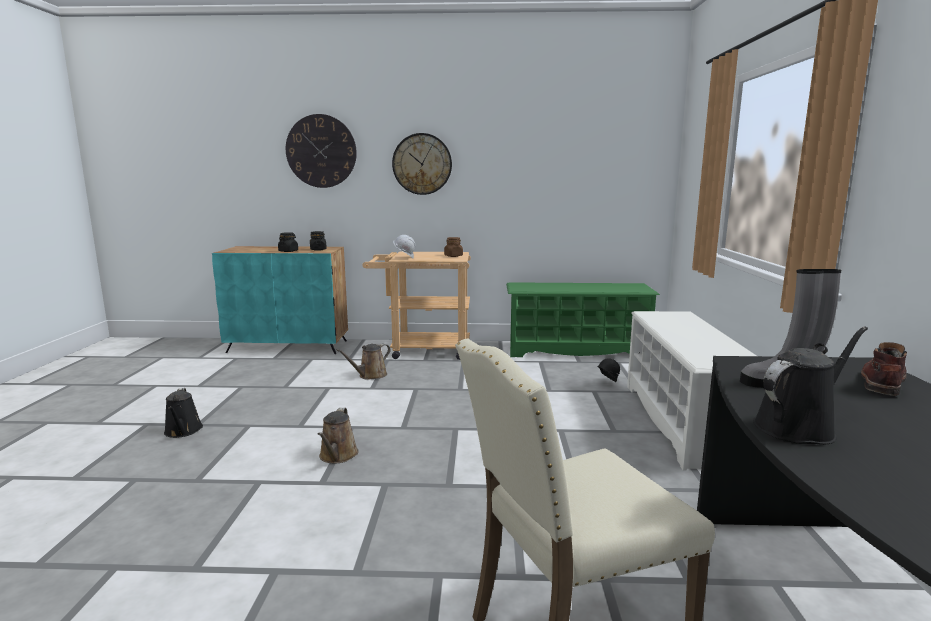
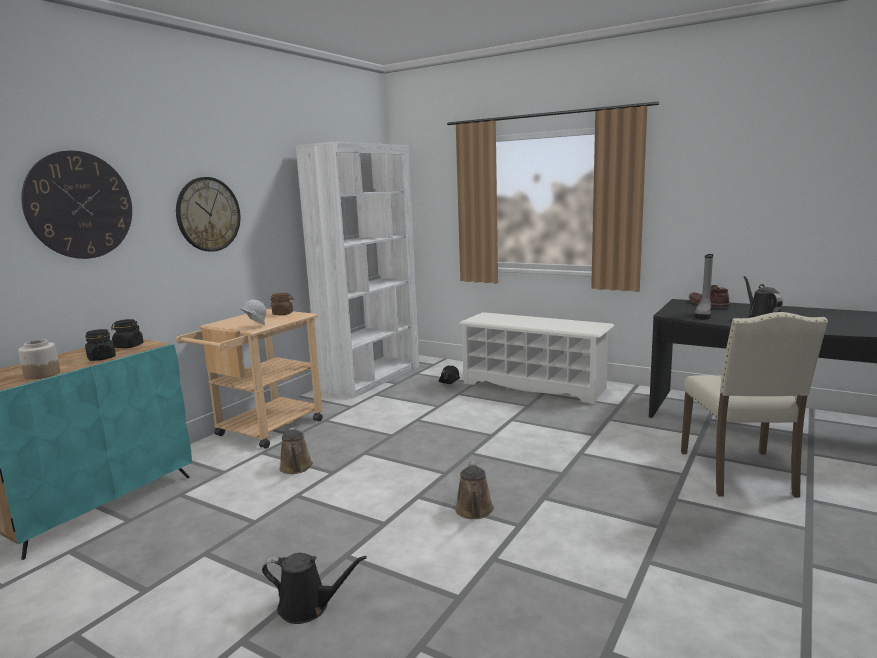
camera: 60 degrees left, 0 degrees up
brown watering can [317,408,359,463] -> brown watering can turned 60 degrees clockwise [455,461,494,519]
green shoe rack [506,282,660,357] -> white bookcase [296,142,419,398]
none -> jar [18,340,60,379]

